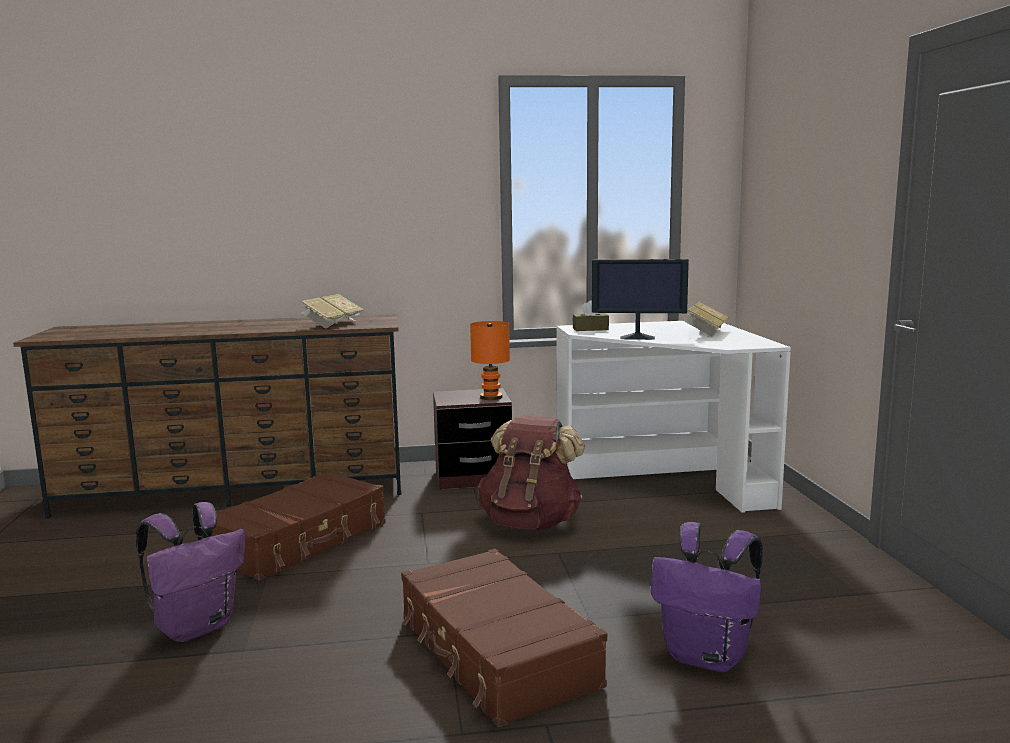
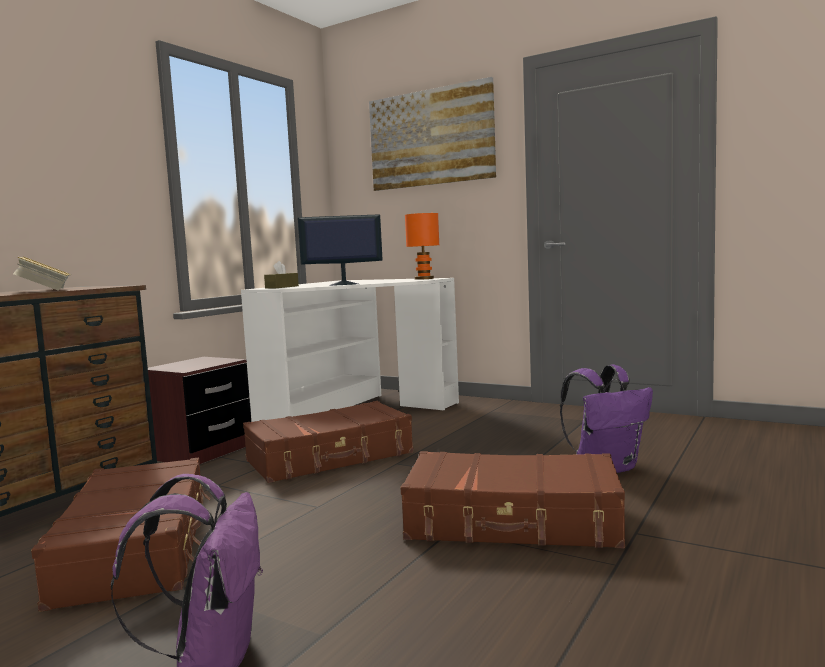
camera: 50 degrees left, 5 degrees down
orange table lamp [470,321,510,400] -> orange table lamp moved to [405,213,439,280]
brown backpack [477,415,585,530] -> brown suitcase [243,401,413,483]
monitor [592,259,689,340] -> monitor turned 150 degrees counterclockwise [298,214,383,286]
book [684,302,729,336] -> none
none -> picture [369,77,496,191]

